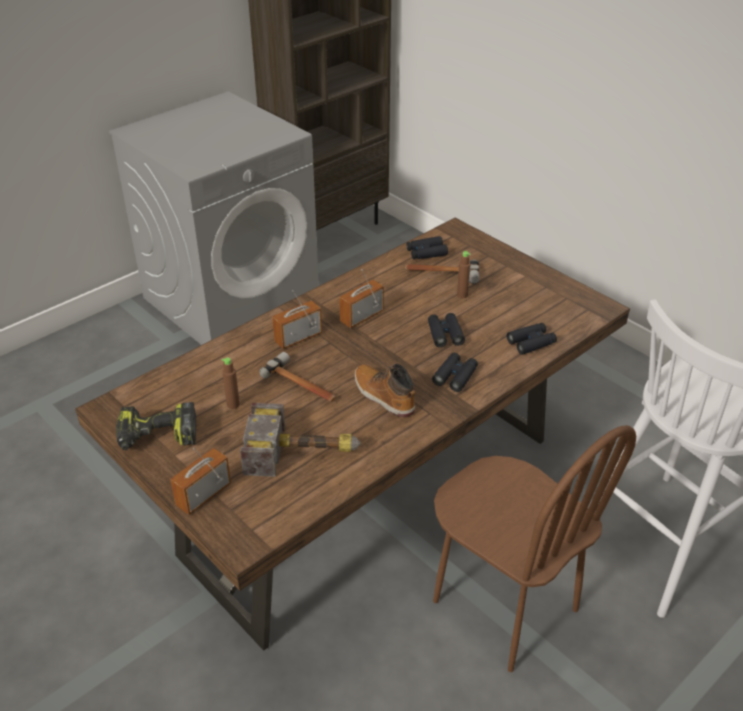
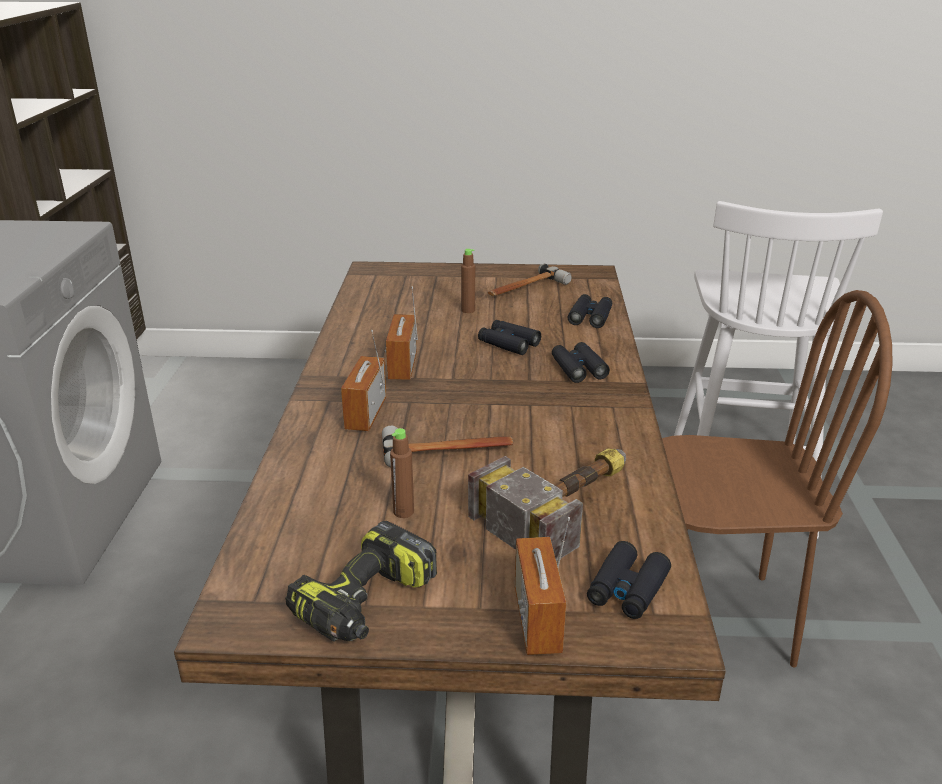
camera: 45 degrees left, 10 degrees down
boot [355,363,415,417] -> none
hammer [405,260,479,284] -> hammer moved to [488,264,572,296]
black binoculars [407,236,448,259] -> black binoculars moved to [587,541,671,619]

